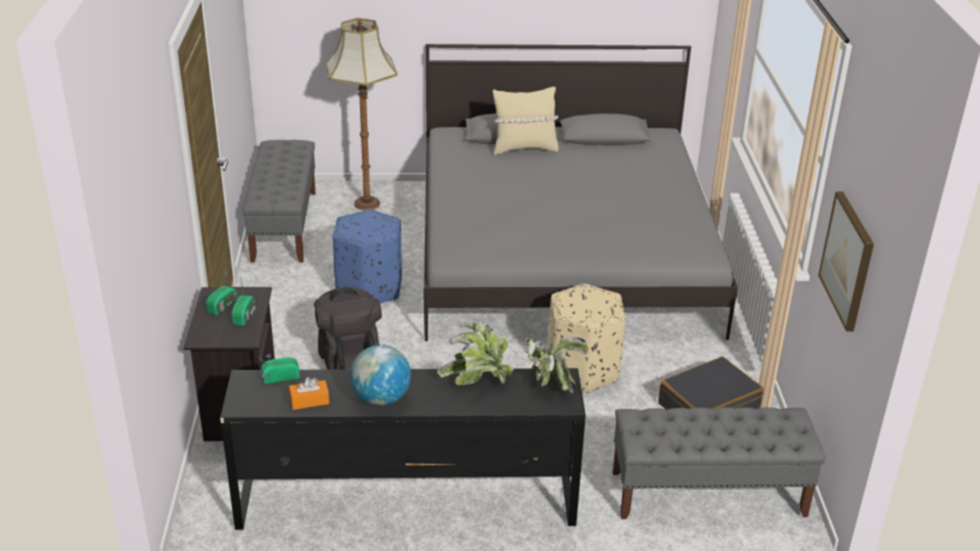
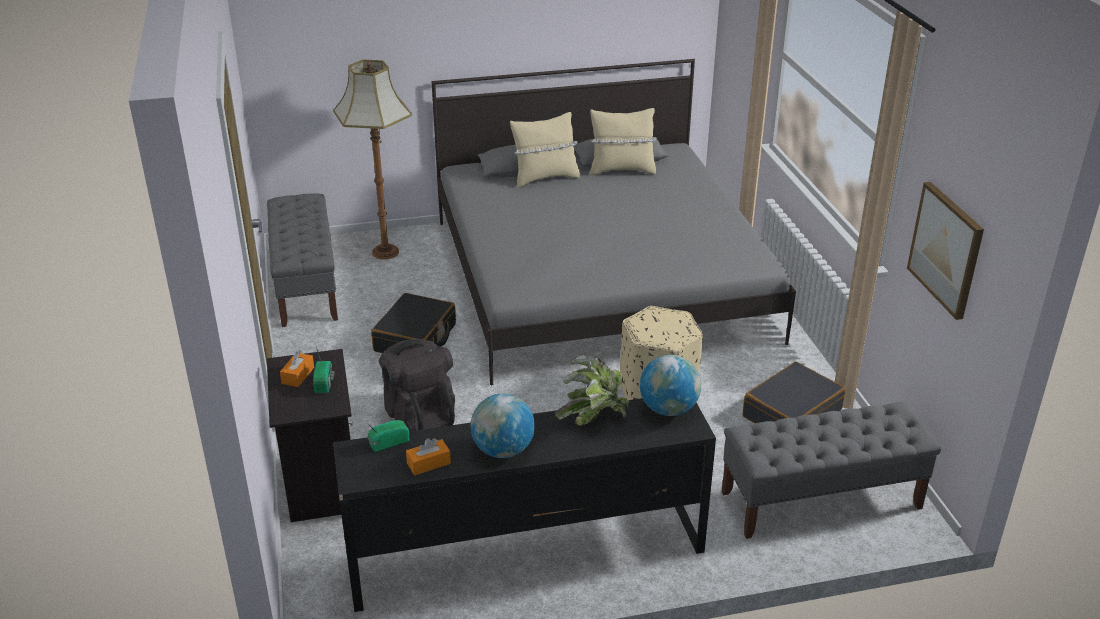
camera: 10 degrees left, 0 degrees up
radio [206,276,237,316] -> orange tissue box [280,350,314,387]
blue ottoman [333,209,402,303] -> black suitcase [371,293,456,353]
potted plant [525,337,588,395] -> globe [640,355,701,416]
none -> beige pillow [590,108,656,176]

